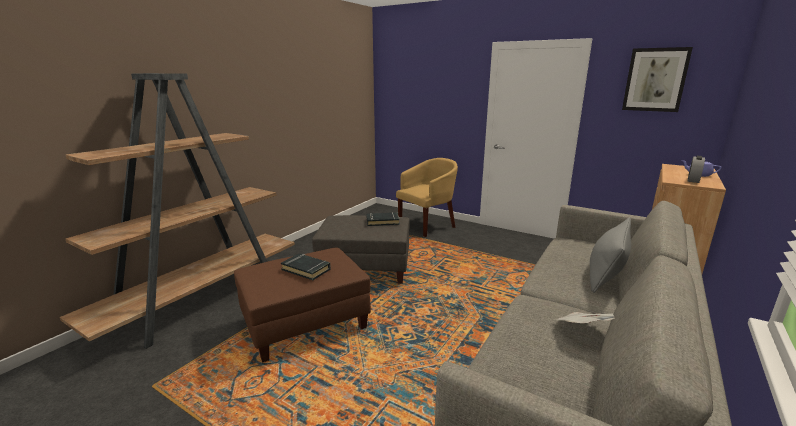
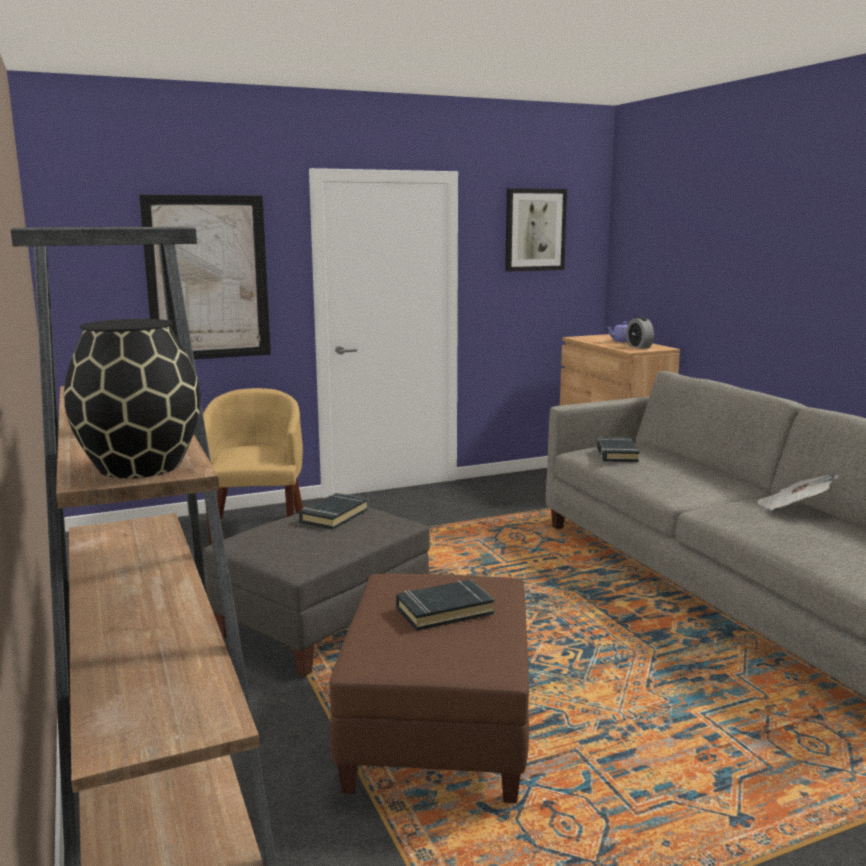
camera: 55 degrees left, 5 degrees down
grey pillow [590,218,631,293] -> none
none -> black vase [64,319,201,478]
none -> picture [139,194,271,359]
none -> black book [596,437,639,462]

